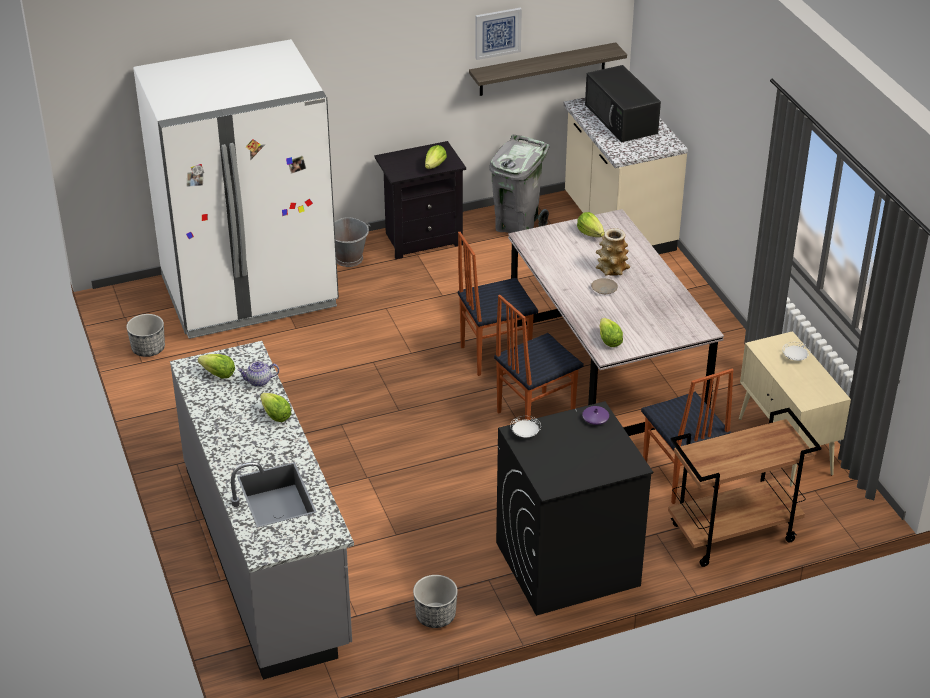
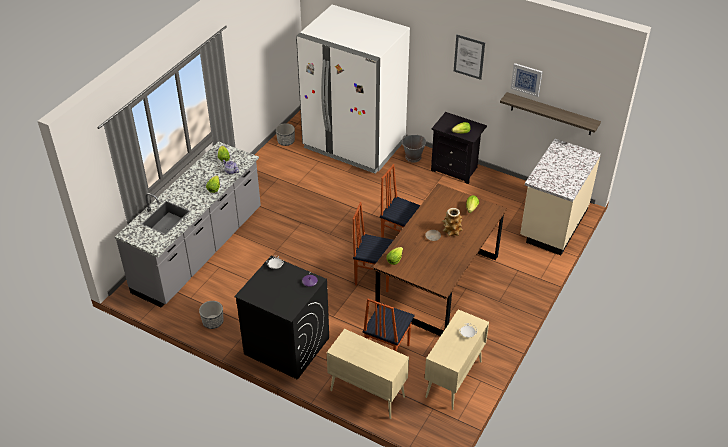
camera: 50 degrees right, 5 degrees up
grey trash can [489,135,550,233] -> none
grey dining table [508,209,724,436] -> brown dining table [373,184,506,336]
black microwave [585,65,661,142] -> none
brown cart [668,408,821,567] -> beige cabinet [327,329,409,419]
none -> picture [454,35,485,80]

